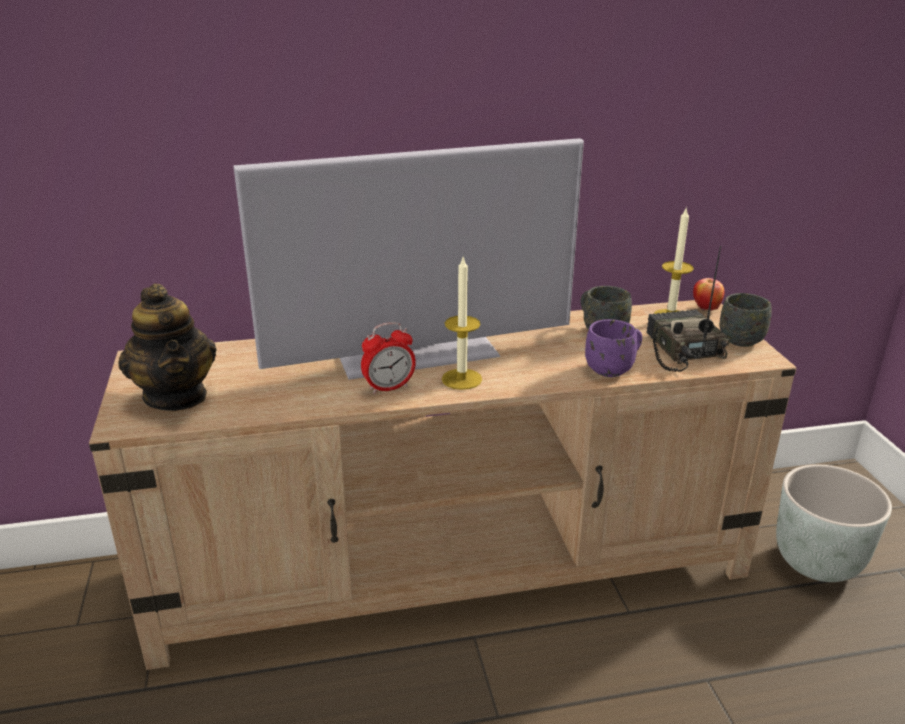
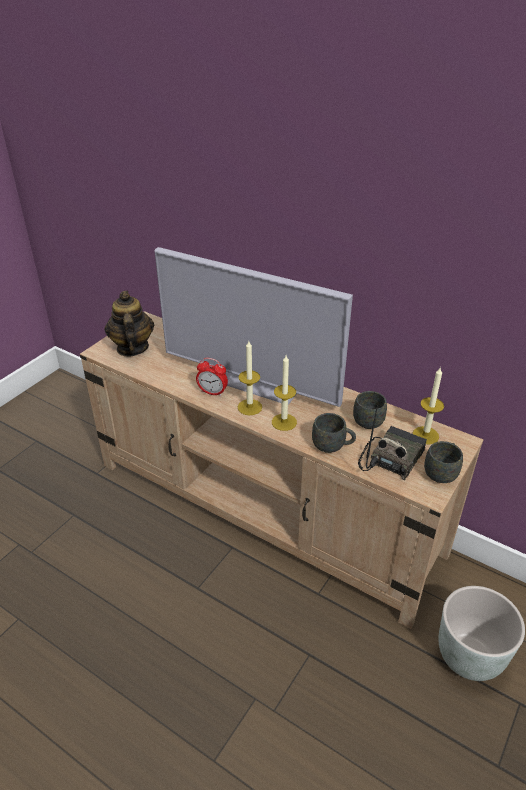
camera: 45 degrees right, 10 degrees up
teapot [118,284,216,411] -> teapot turned 150 degrees clockwise [104,291,154,356]
purple mug [585,319,642,377] -> grey mug [312,413,356,453]
apple [693,278,725,311] -> none
none -> candle [272,355,297,431]

